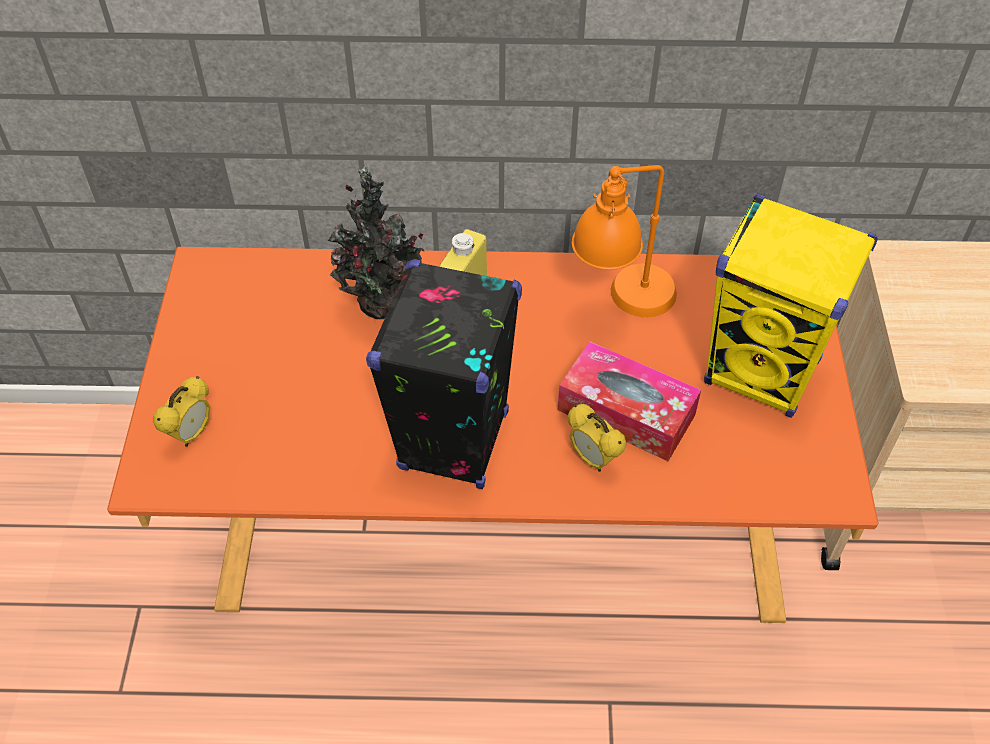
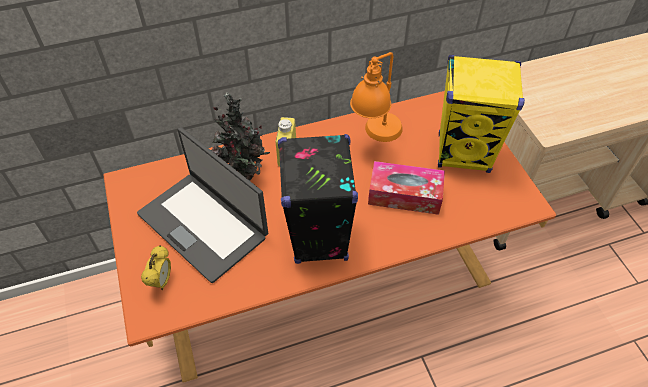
camera: 20 degrees left, 0 degrees up
alarm clock [567,404,626,472] -> none
none -> laptop [137,127,268,283]

